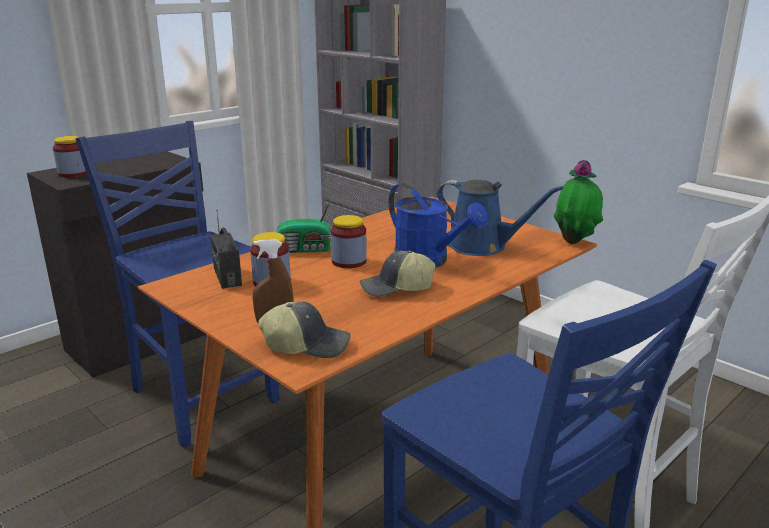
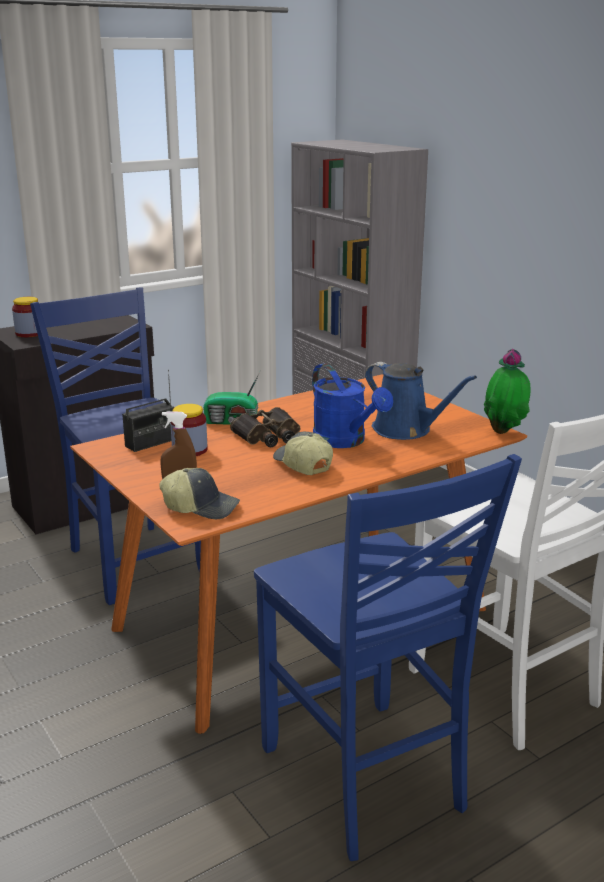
camera: 10 degrees right, 0 degrees up
radio [210,210,242,289] -> radio turned 120 degrees counterclockwise [122,370,174,452]
jar [331,215,367,268] -> binoculars [230,407,300,447]
cap [360,251,435,297] -> cap turned 60 degrees clockwise [273,432,333,475]

